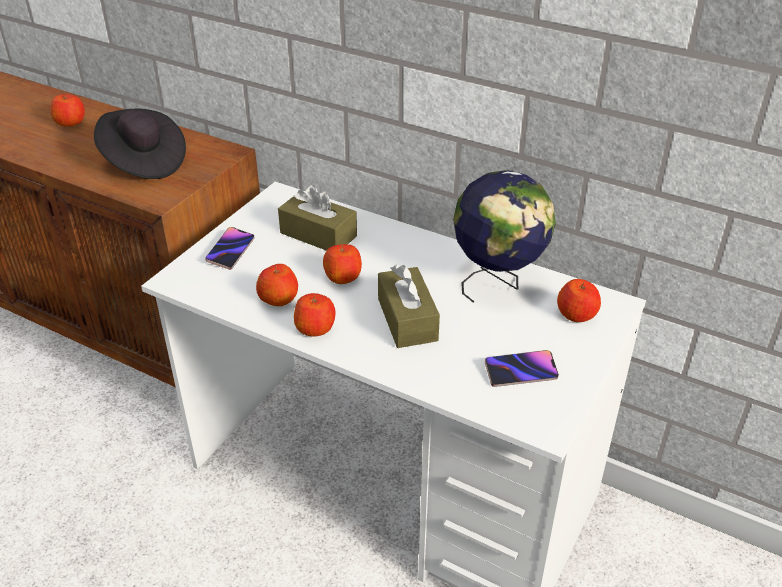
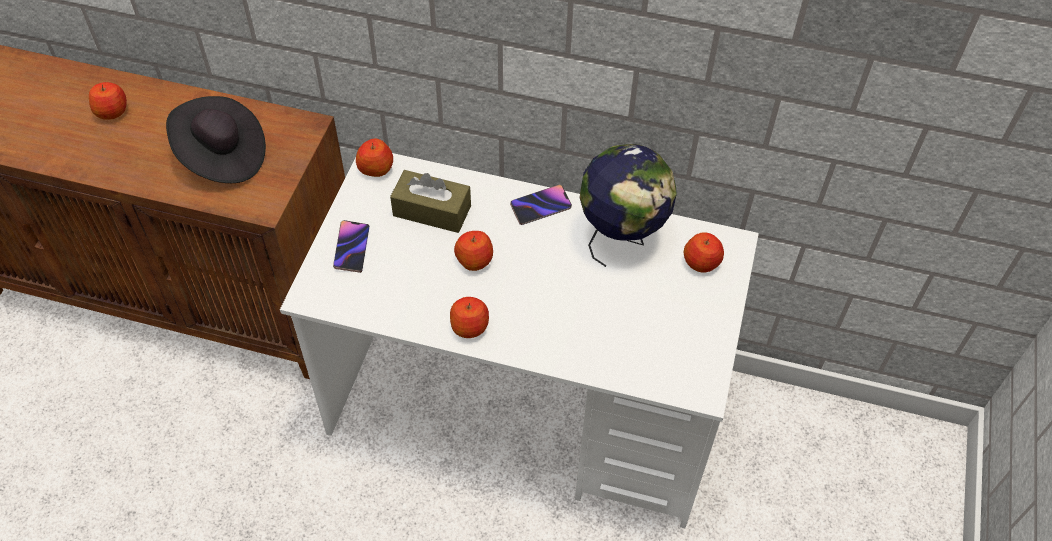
camera: 15 degrees left, 15 degrees up
apple [256,264,298,306] -> apple moved to [356,138,393,177]
brown tissue box [378,265,440,348] -> none
phone [485,350,559,387] -> phone moved to [510,185,572,225]

